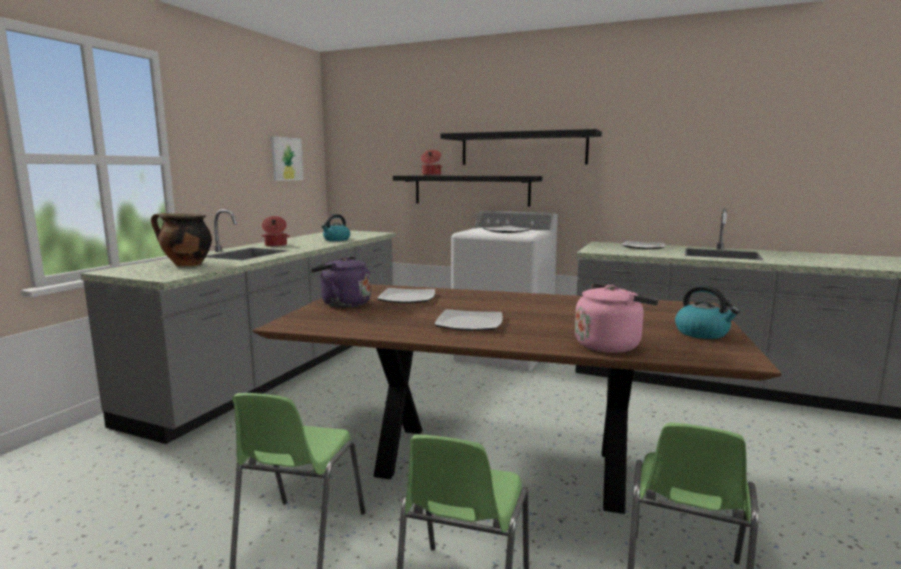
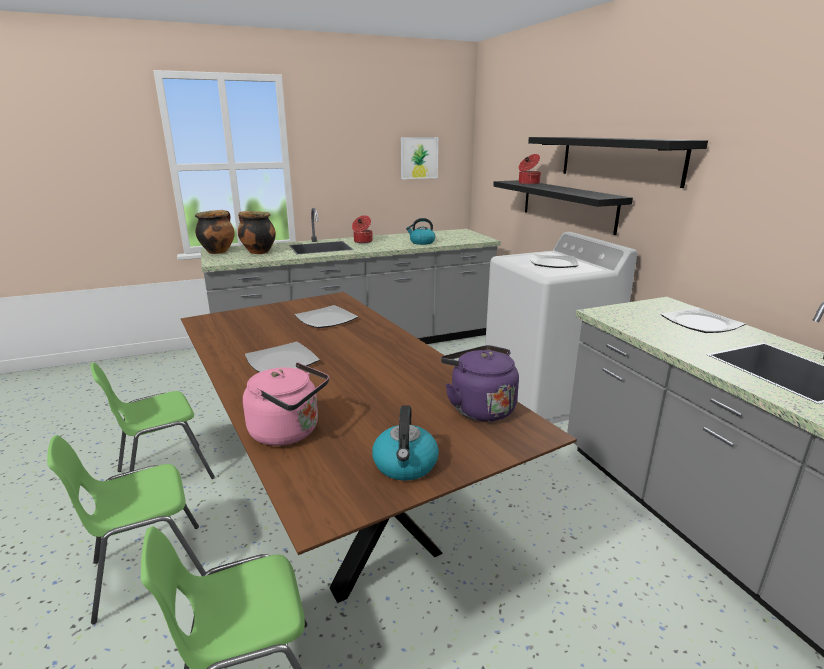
camera: 45 degrees right, 10 degrees up
purple kettle [310,256,371,308] -> purple kettle moved to [441,345,519,422]
none -> cooking pot [195,210,234,254]

